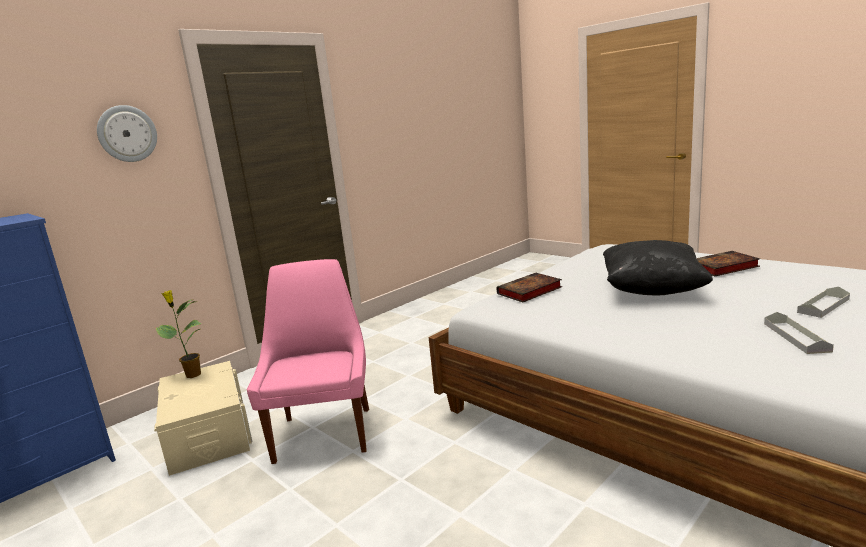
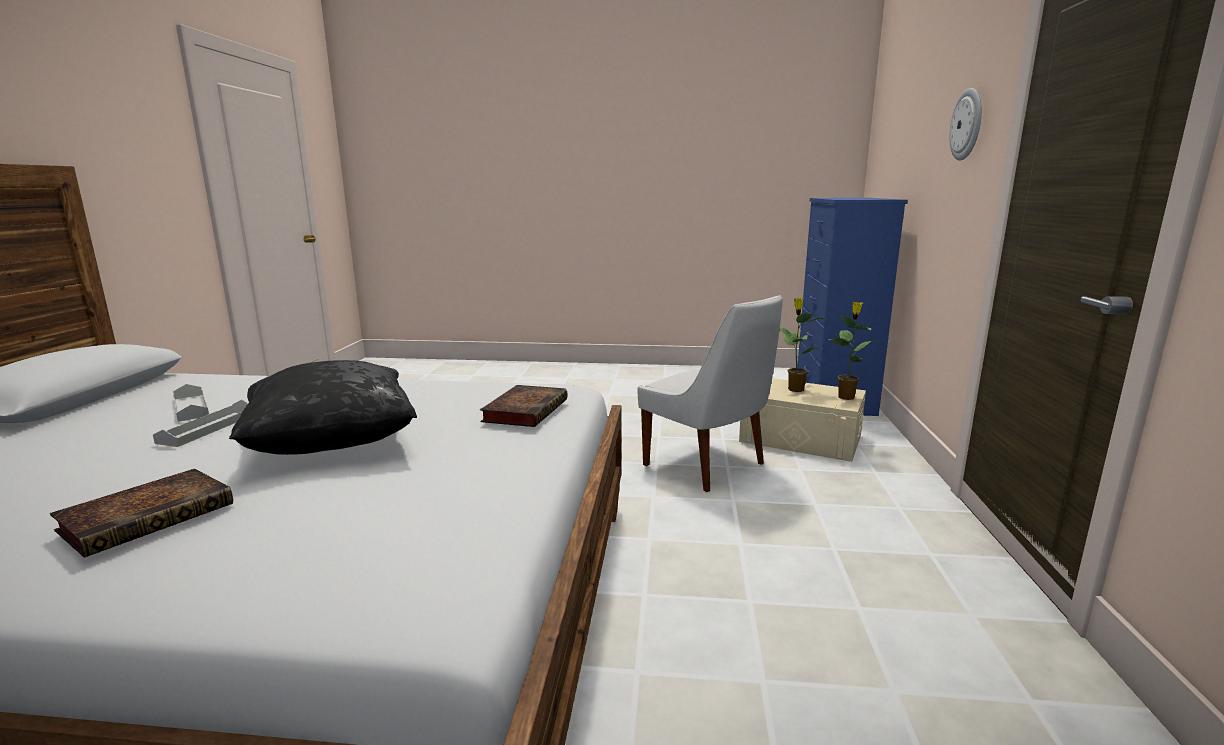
camera: 140 degrees right, 0 degrees up
pink chair [247,259,369,464] -> white chair [637,295,783,492]
grey tray [797,286,850,318] -> grey tray moved to [153,400,248,447]
none -> potted plant [779,298,829,392]

